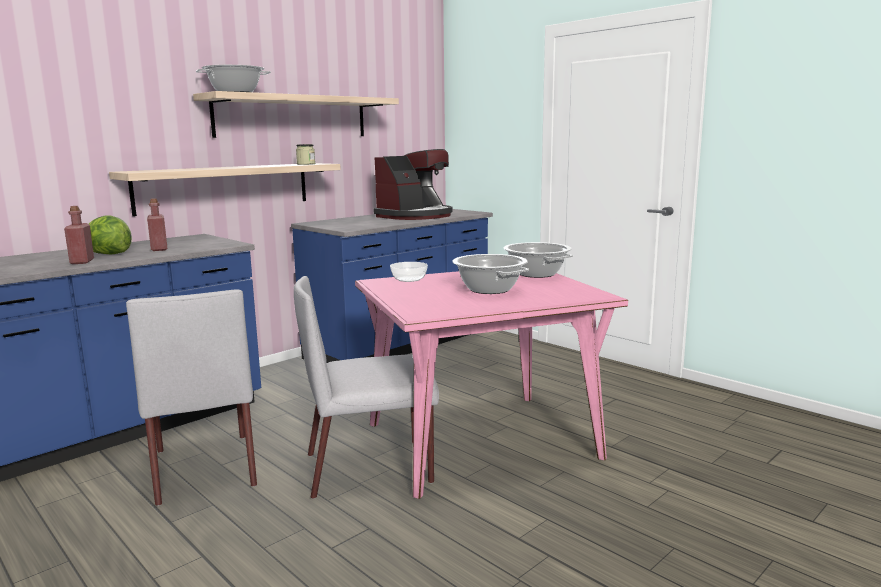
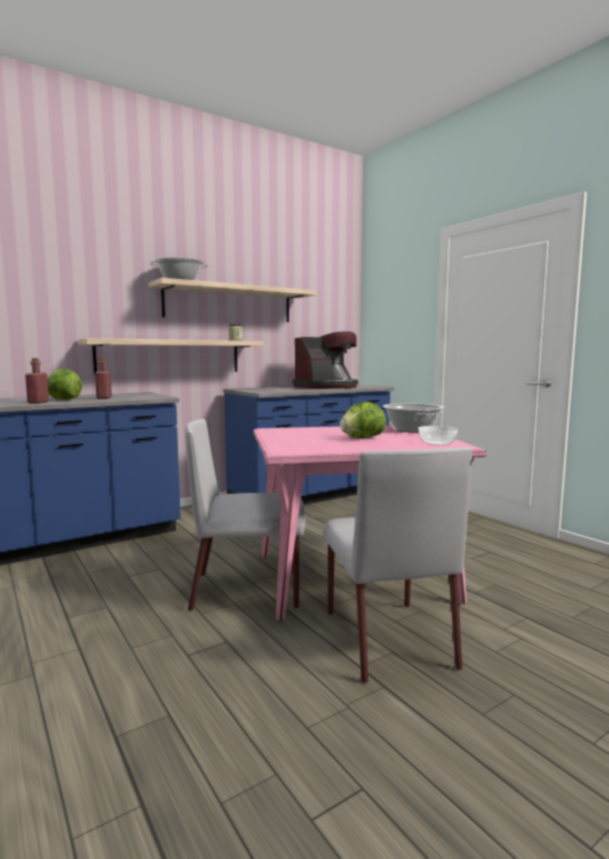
camera: 10 degrees right, 5 degrees down
grey chair [126,289,257,506] -> grey chair moved to [323,447,472,684]
bowl [390,262,428,282] -> bowl moved to [418,426,458,445]
cooking pot [452,254,529,294] -> lettuce [340,402,386,438]

